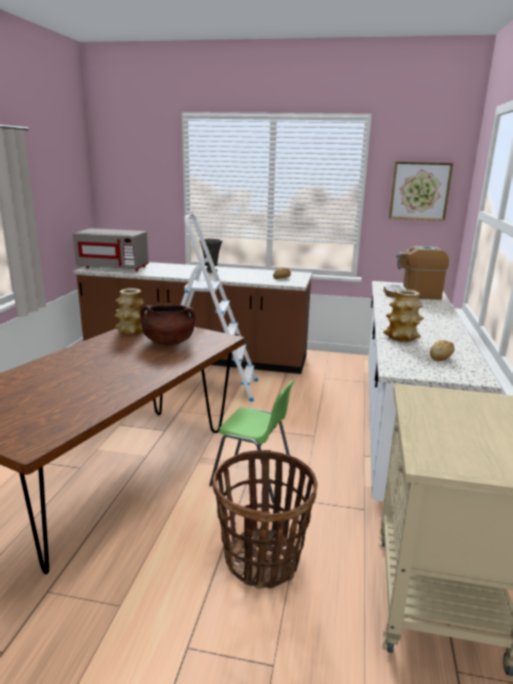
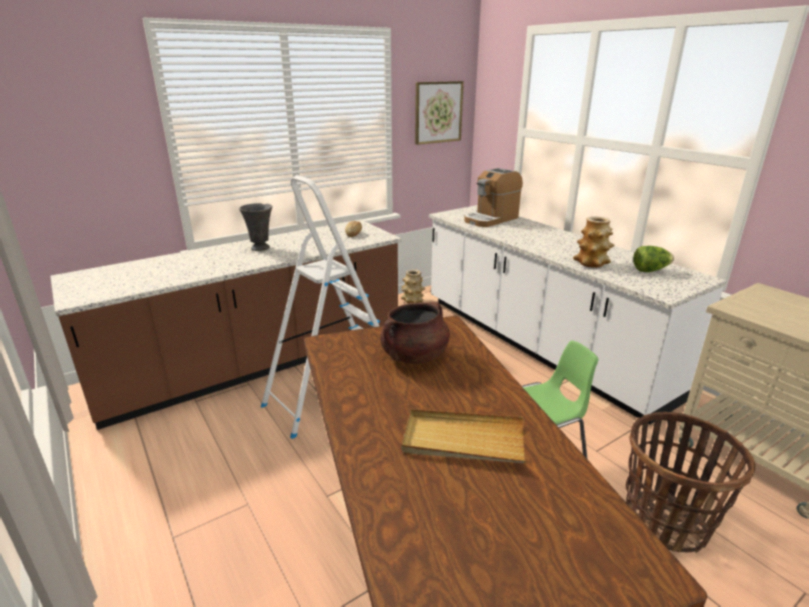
camera: 45 degrees left, 5 degrees up
grey microwave [73,228,149,271] -> none
vase [114,288,148,335] -> vase moved to [401,269,425,303]
bread [430,340,455,361] -> lettuce [633,246,674,272]
none -> beige tray [402,409,526,463]

